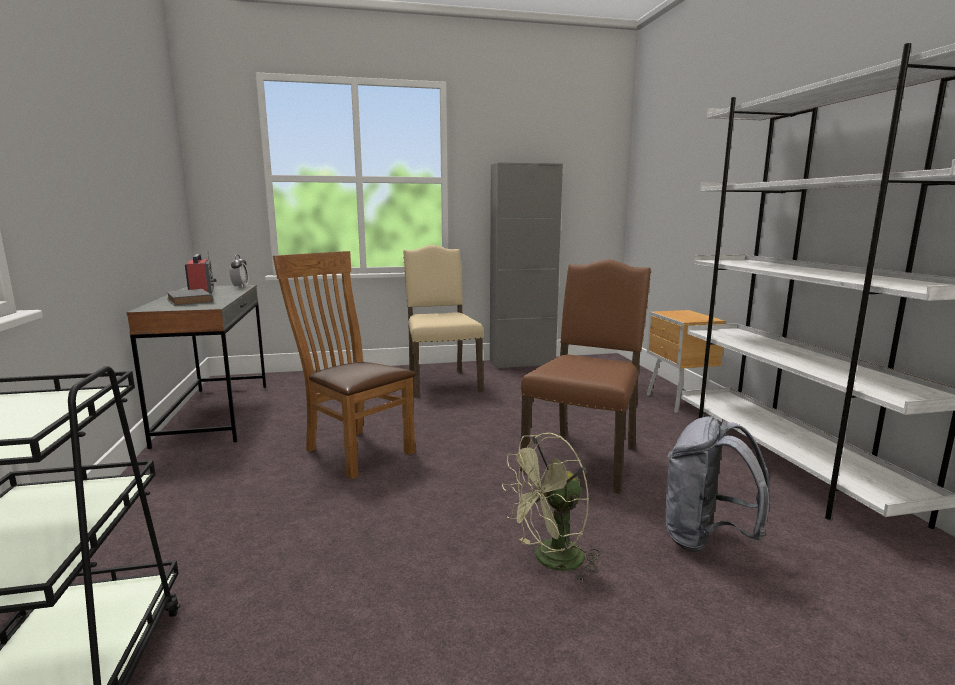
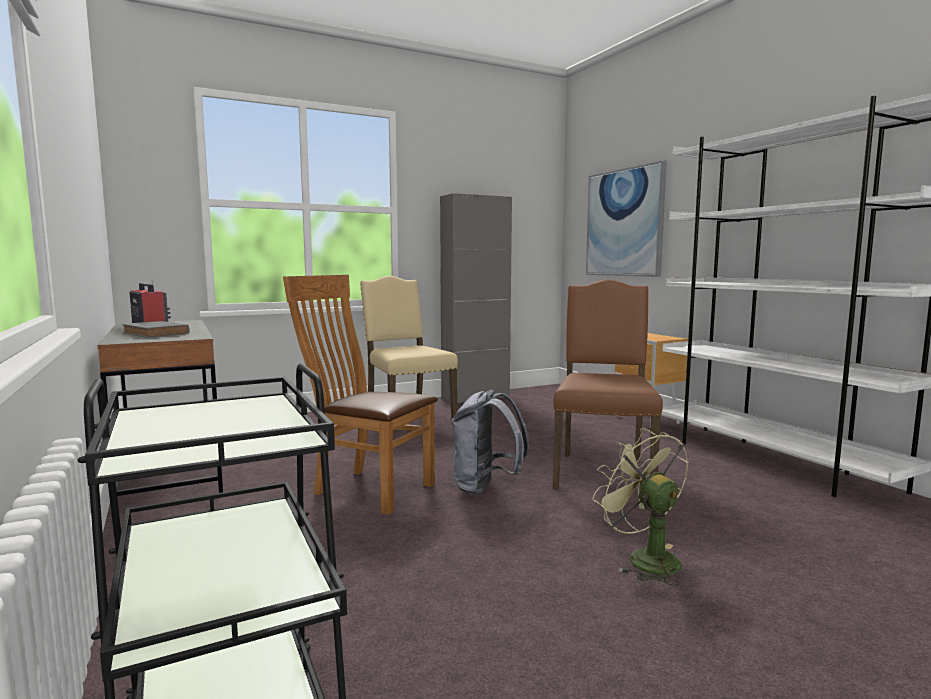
camera: 15 degrees left, 5 degrees down
alarm clock [229,255,249,288] -> none
green fan [502,433,600,583] -> green fan turned 105 degrees clockwise [592,428,689,585]
grey backpack [666,416,770,552] -> grey backpack moved to [451,389,529,495]
none -> picture [586,160,667,277]

